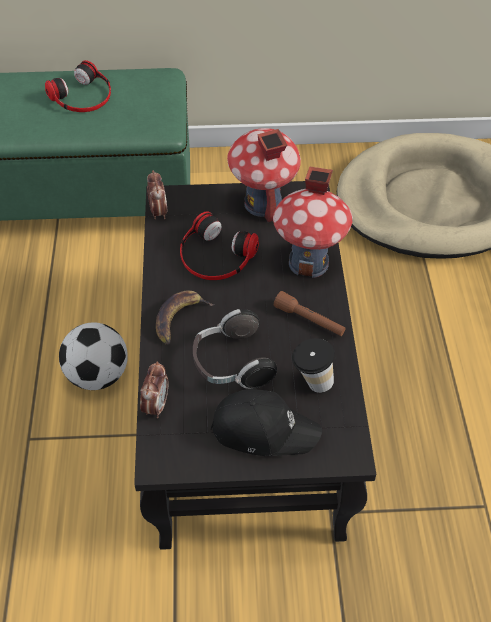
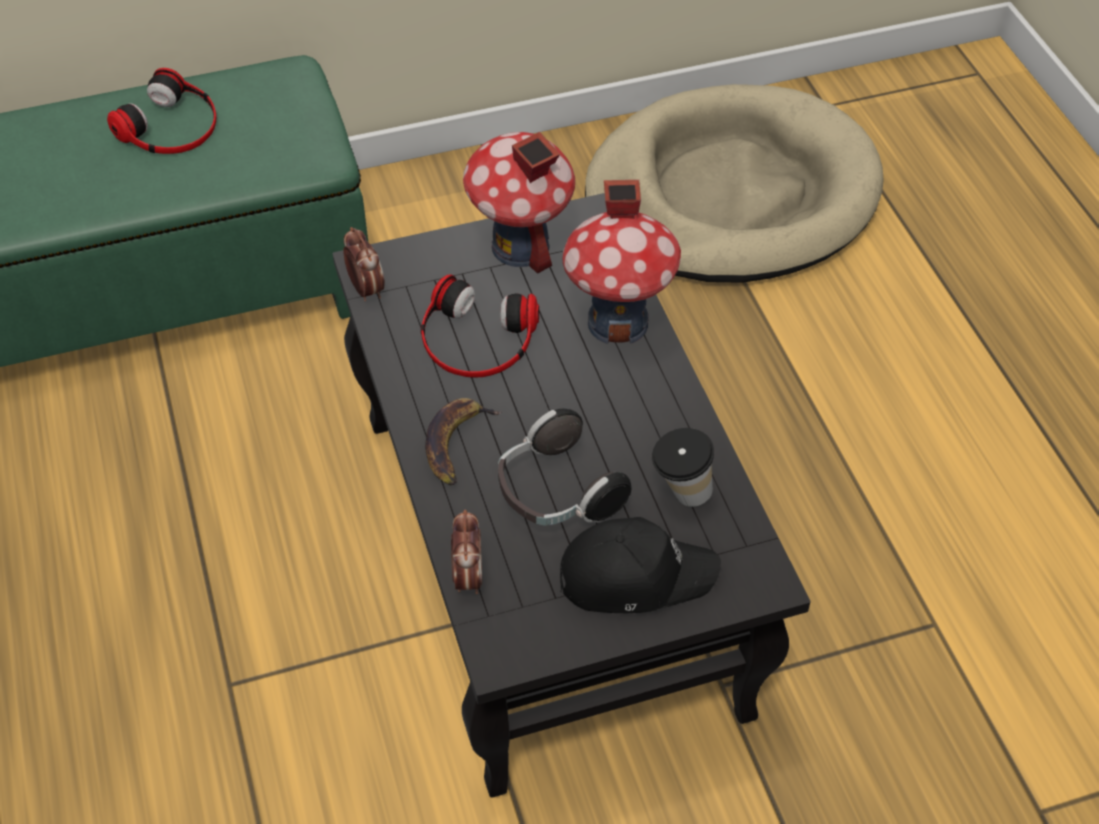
camera: 15 degrees left, 0 degrees up
football [59,322,128,390] -> none
brown flashlight [274,291,346,336] -> none

